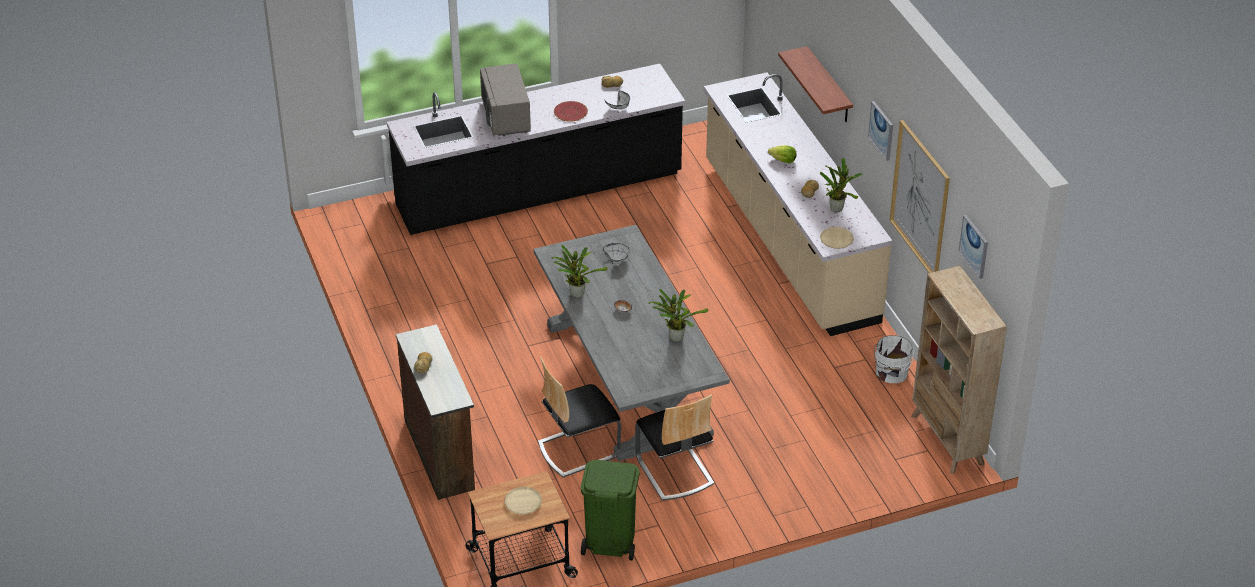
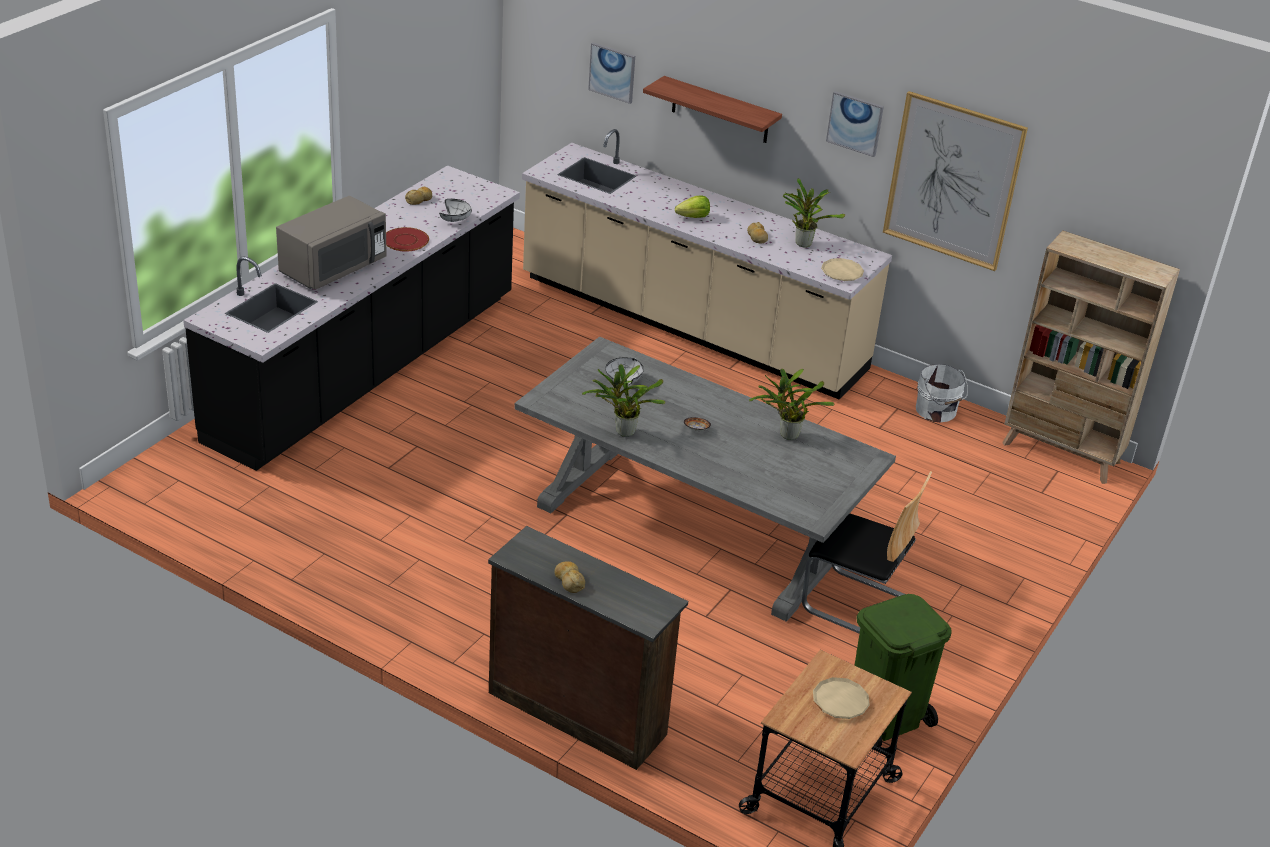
camera: 40 degrees left, 5 degrees down
grey microwave [480,63,531,136] -> grey microwave turned 90 degrees counterclockwise [276,196,387,290]
chair [538,356,621,478] -> none
picture [959,215,988,279] -> picture moved to [588,42,635,104]

